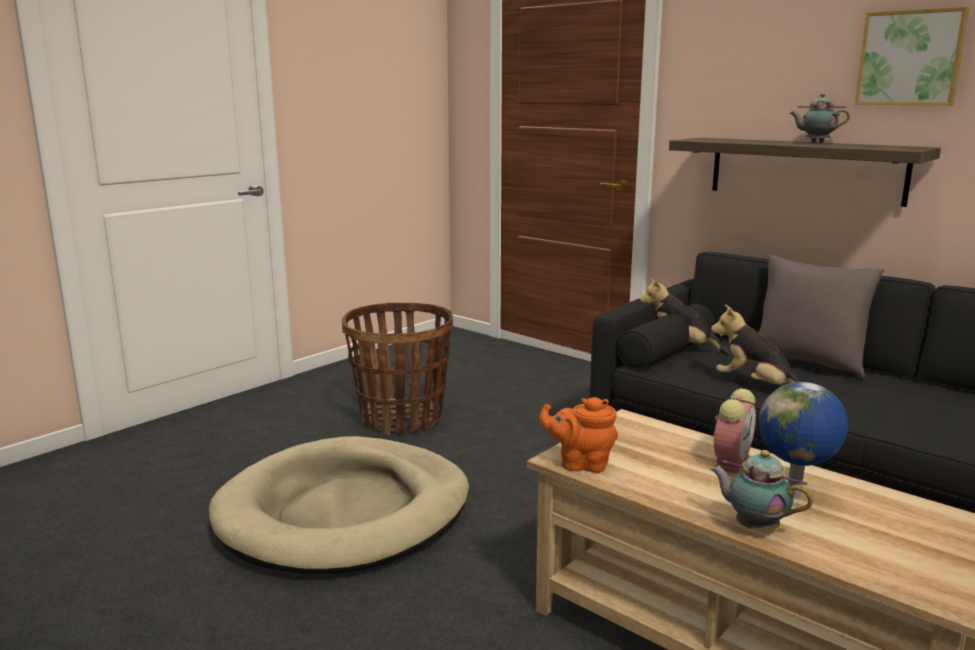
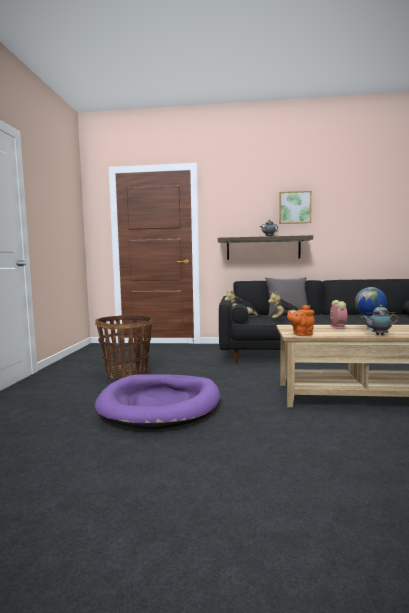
camera: 35 degrees left, 10 degrees down
beige dog bed [209,436,469,574] -> purple dog bed [95,374,220,430]

